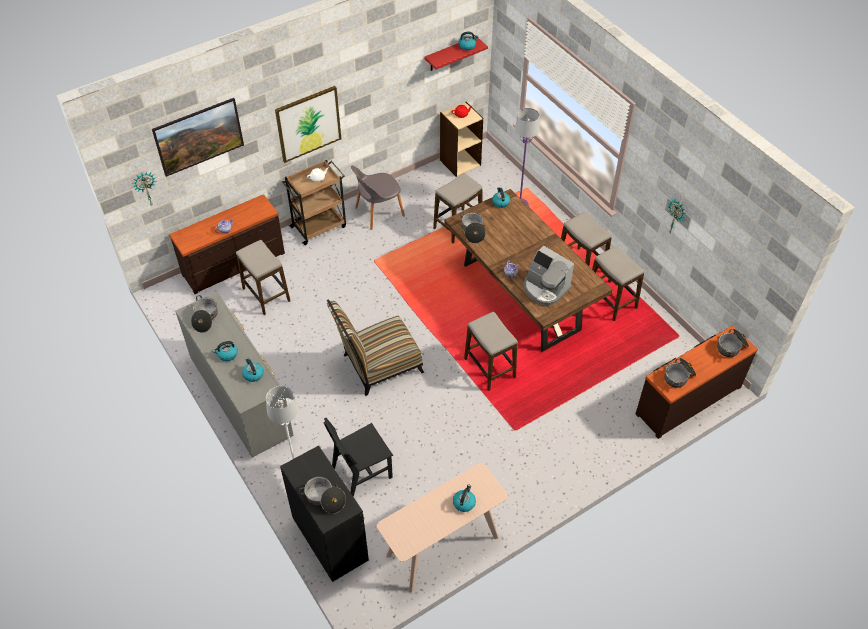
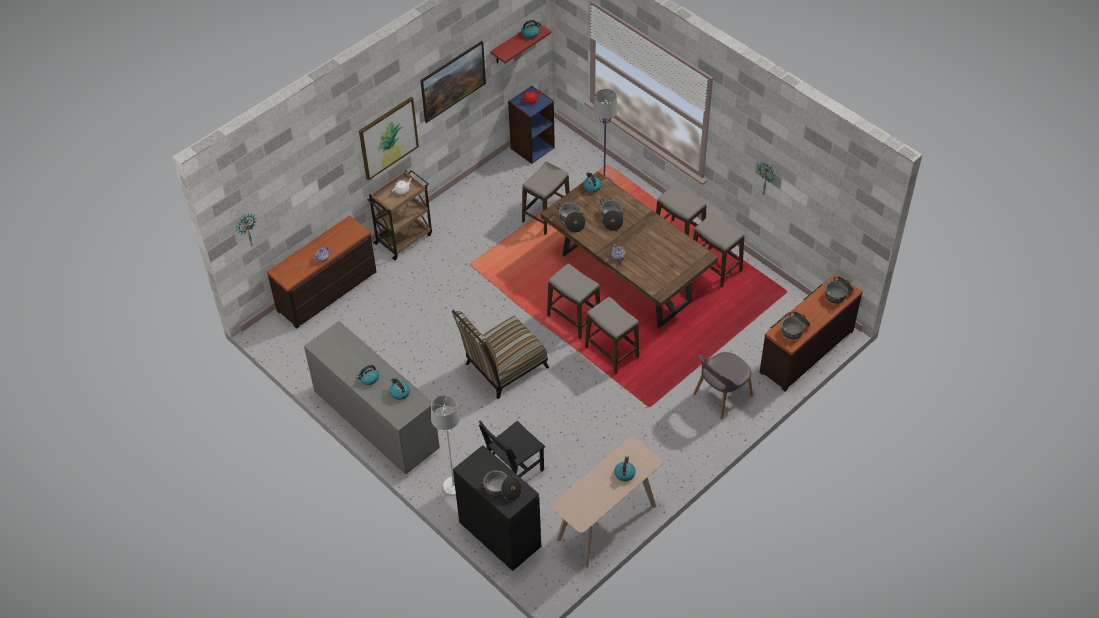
camera: 10 degrees left, 0 degrees up
picture [152,98,244,177] -> picture moved to [420,41,486,123]
cooking pot [191,295,218,333] -> cooking pot moved to [600,199,624,231]
stool [236,240,290,315] -> stool moved to [547,263,600,339]
grey chair [351,165,405,230] -> grey chair moved to [693,352,753,419]
beige bookcase [440,102,483,177] -> blue bookcase [508,86,555,164]
coffee machine [523,246,574,306] -> none

